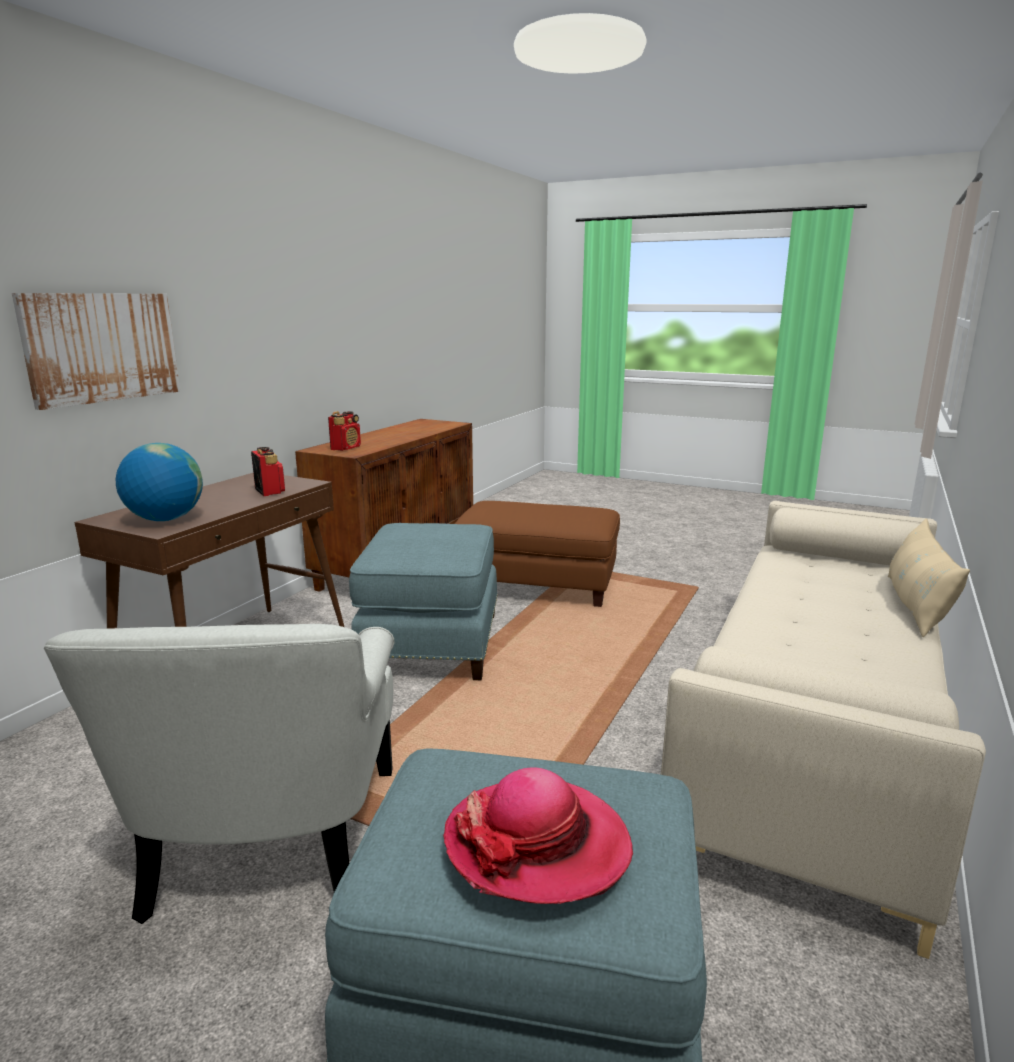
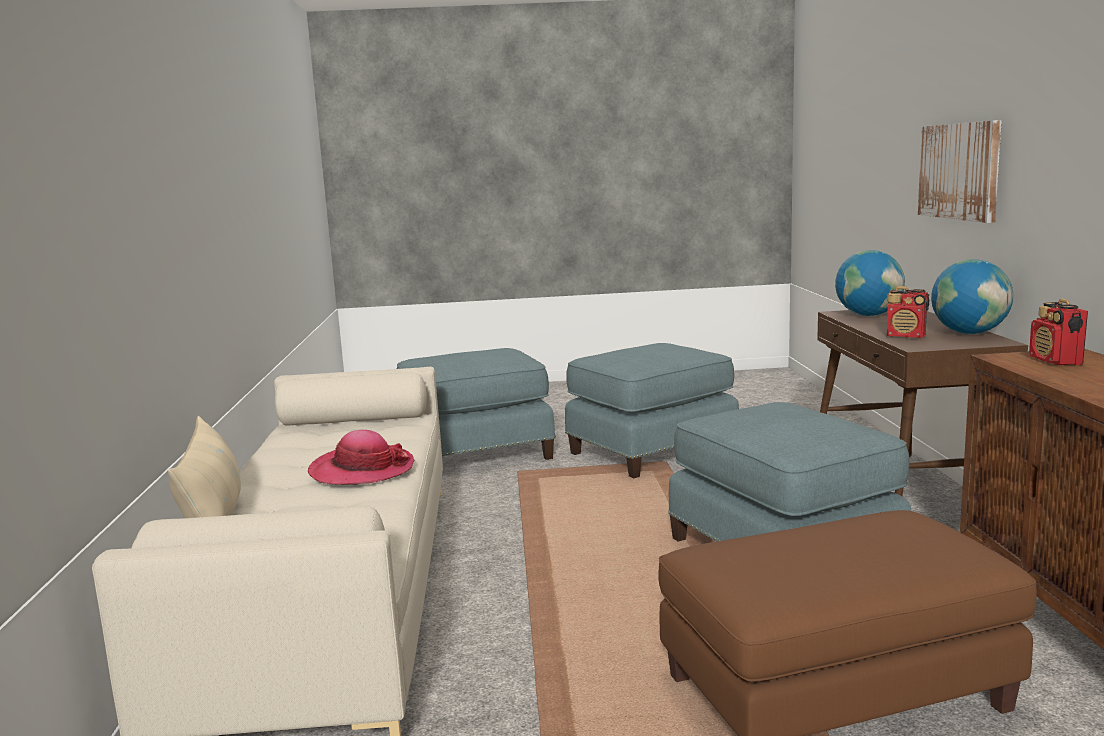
camera: 150 degrees right, 5 degrees down
white armchair [44,624,394,924] -> blue ottoman [565,343,739,478]
hat [443,768,633,904] -> hat moved to [308,430,414,485]
none -> globe [931,259,1014,334]

